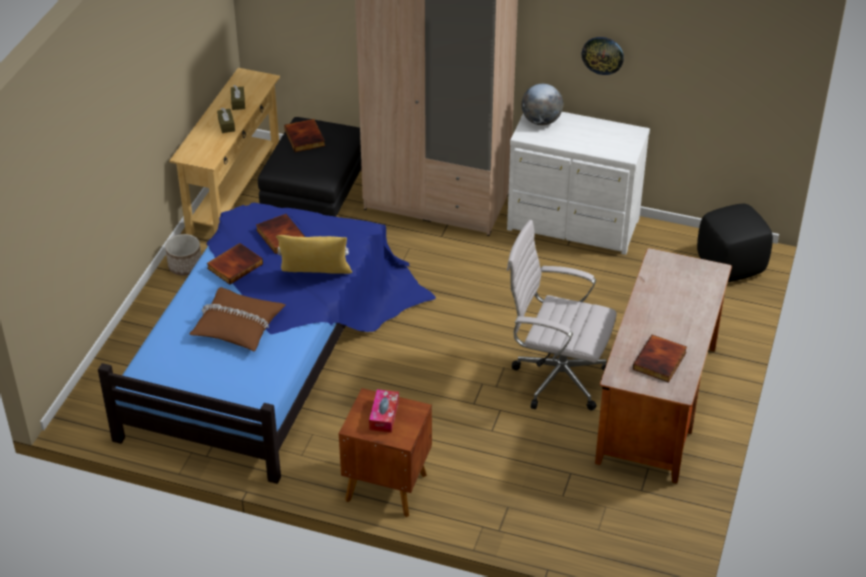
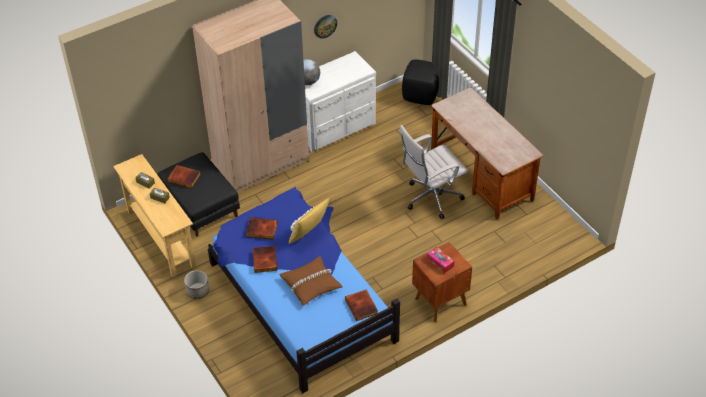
camera: 50 degrees left, 5 degrees up
book [633,335,687,383] -> book moved to [345,289,378,321]

